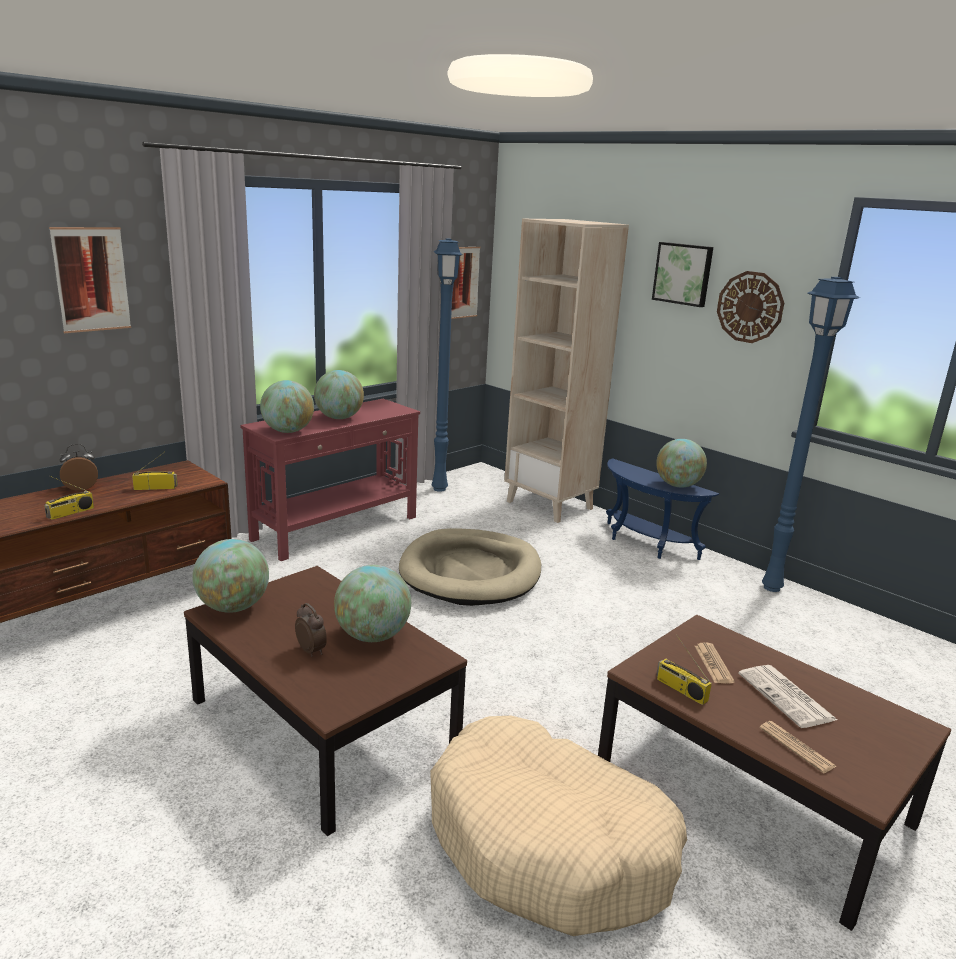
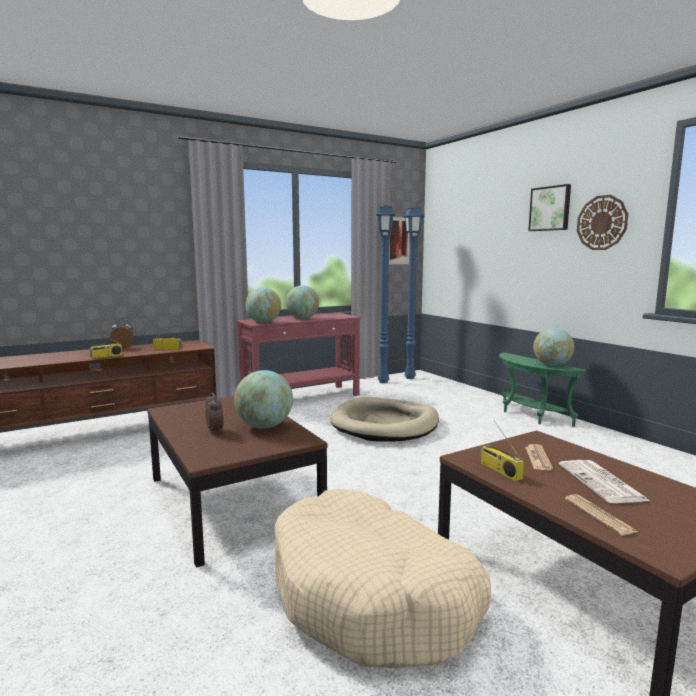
camera: 15 degrees right, 10 degrees down
picture [49,227,131,333] -> none
globe [192,539,269,613] -> none
beige bookcase [504,219,629,523] -> none
blue side table [606,458,719,560] -> green side table [499,352,586,427]
blue floor lamp [762,277,860,592] -> blue floor lamp moved to [403,207,425,379]

